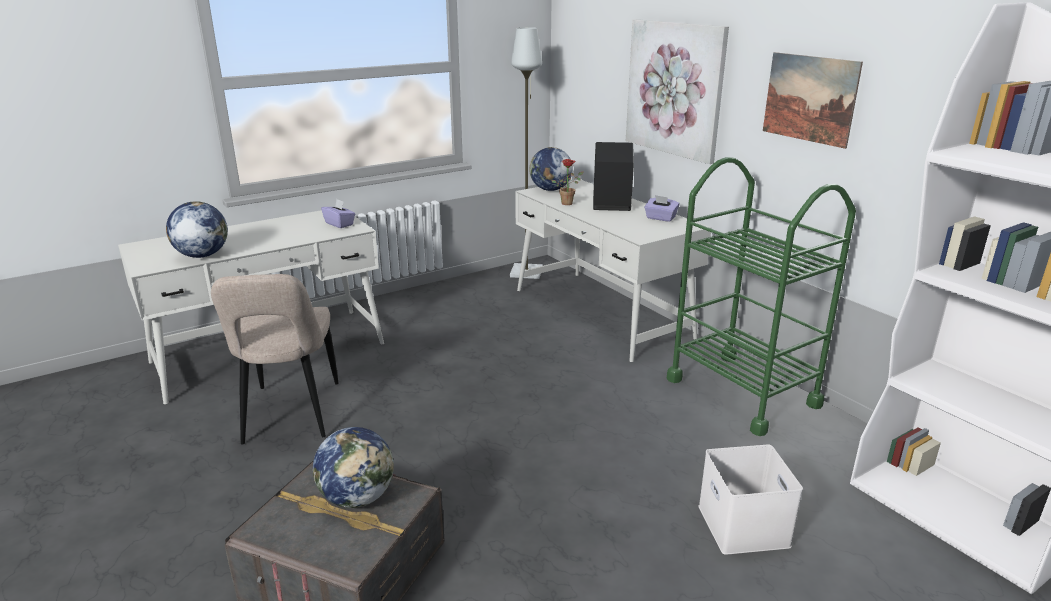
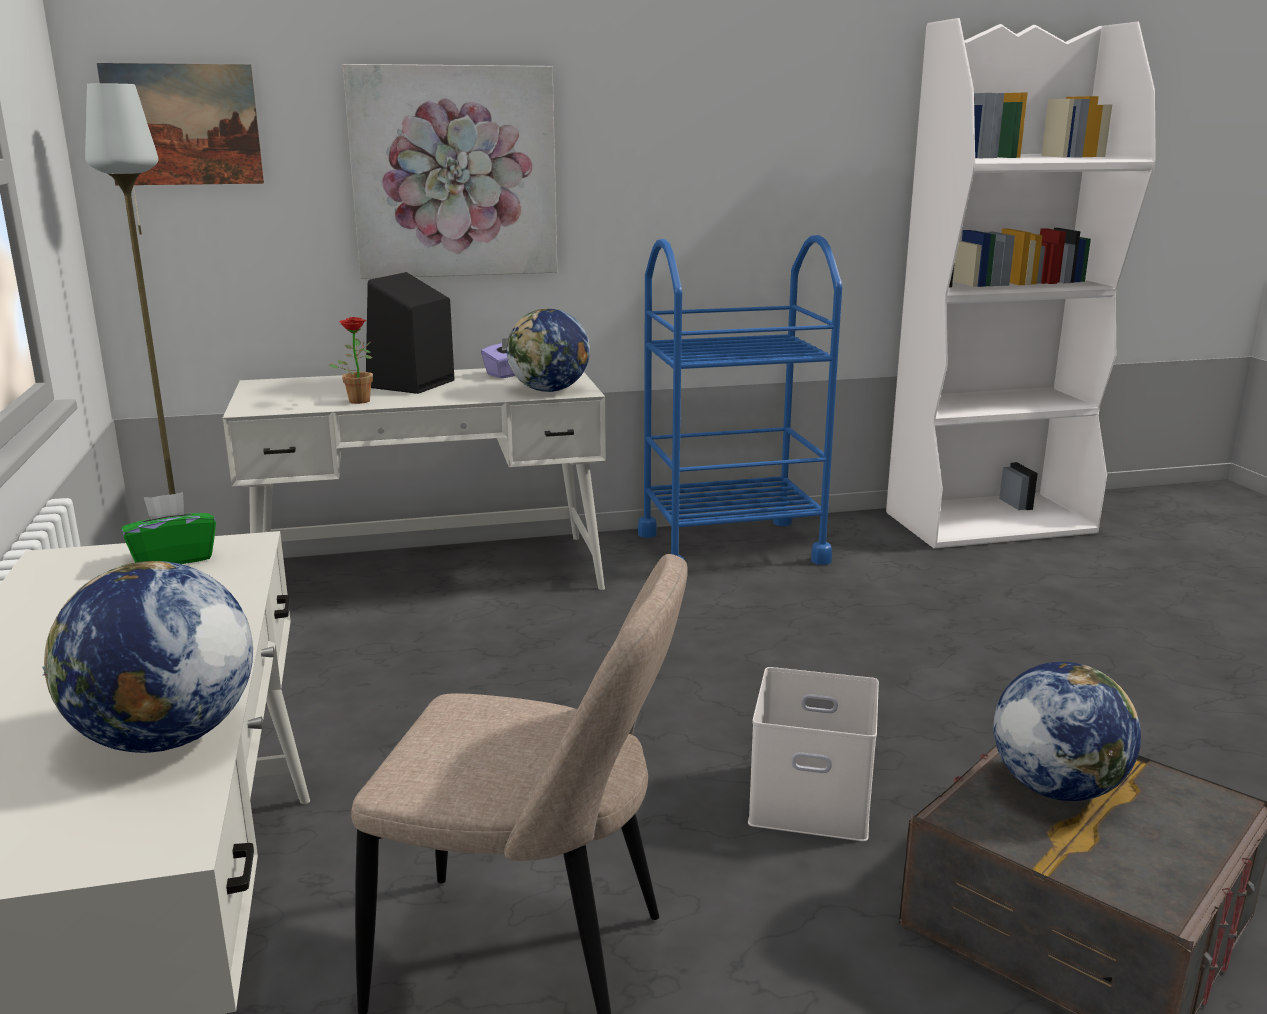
camera: 70 degrees left, 5 degrees down
purple tissue box [321,199,355,228] -> green tissue box [122,492,216,564]
globe [529,147,573,191] -> globe moved to [507,308,590,392]
green cart [667,157,856,436] -> blue cart [638,235,842,565]
white storage box [698,445,803,555] -> white storage box moved to [748,667,879,842]
picture [763,52,863,149] -> picture moved to [97,63,264,185]

